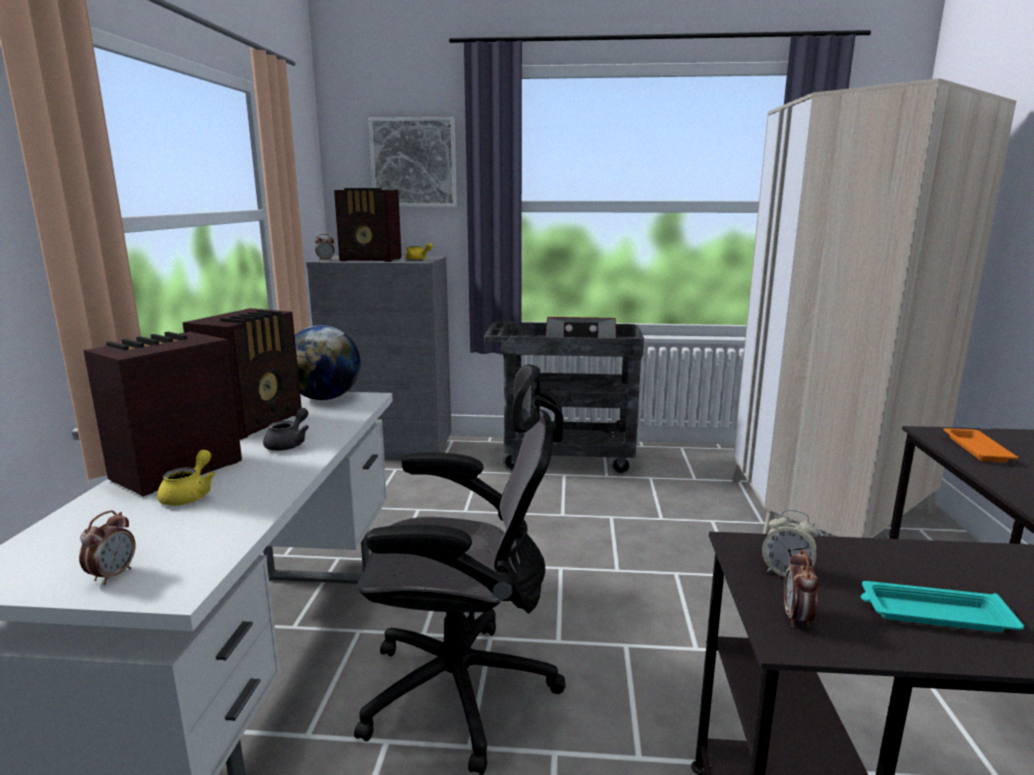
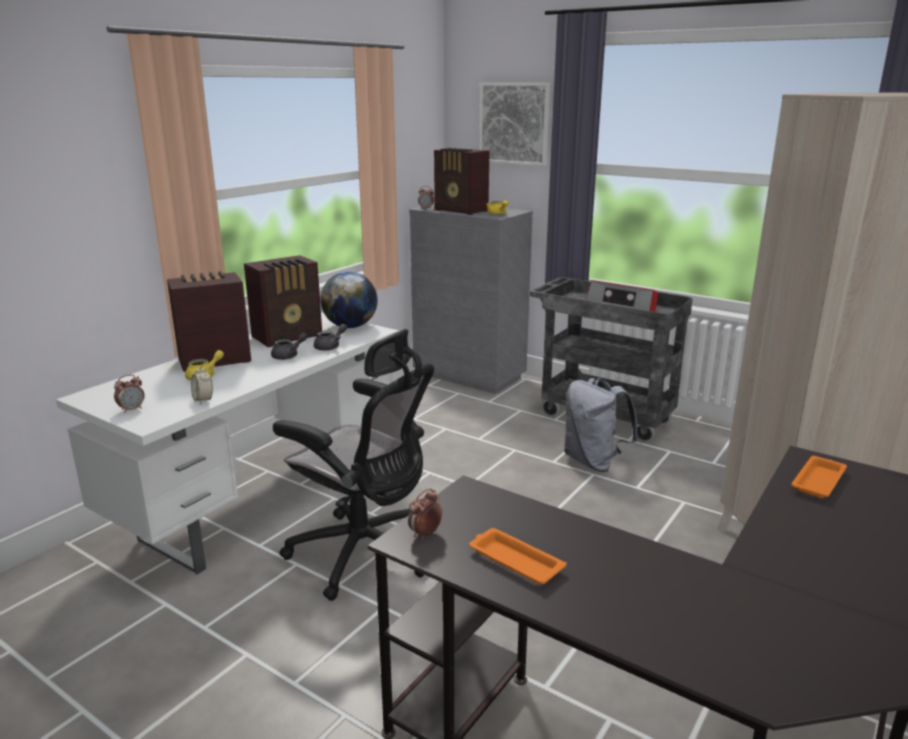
camera: 30 degrees right, 5 degrees up
alarm clock [762,510,819,577] -> alarm clock moved to [191,365,213,404]
turquoise tray [861,581,1024,632] -> orange tray [469,528,566,584]
none -> grey teapot [314,324,347,351]
none -> grey backpack [564,378,638,472]

